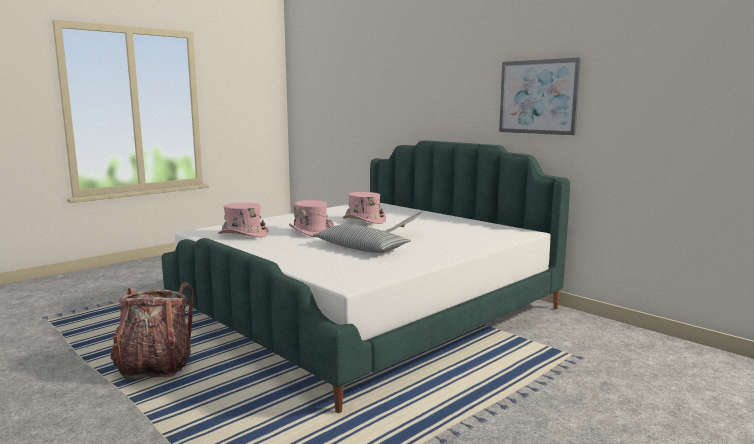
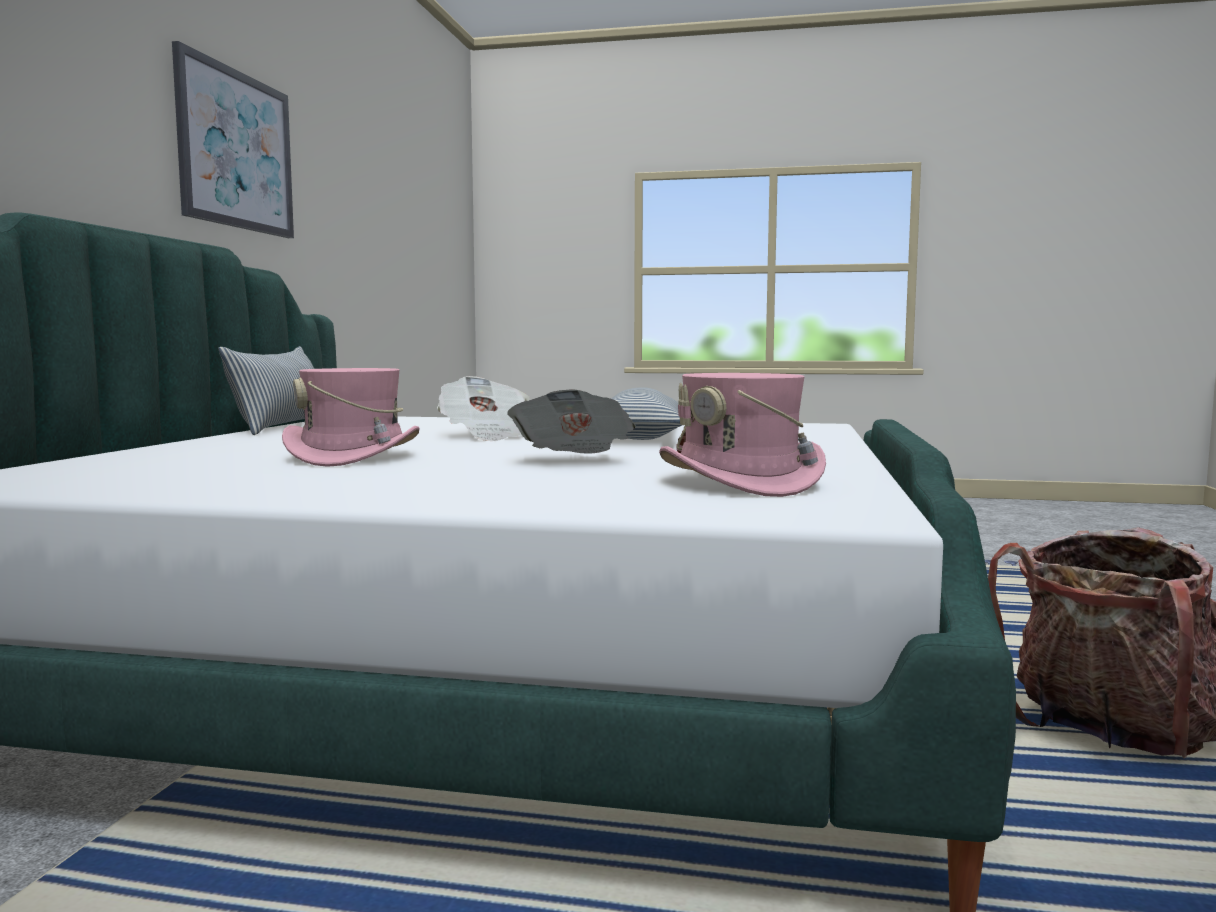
camera: 125 degrees left, 5 degrees down
pink hat [289,200,334,237] -> newspaper [507,390,636,454]
none -> pillow [219,346,314,435]

